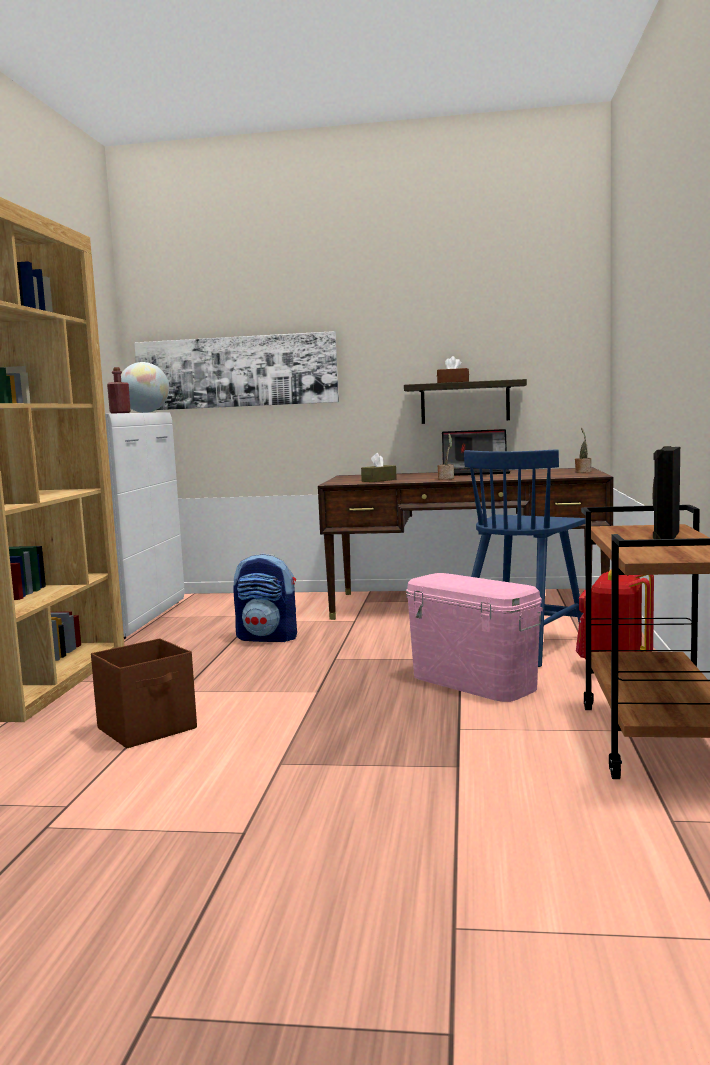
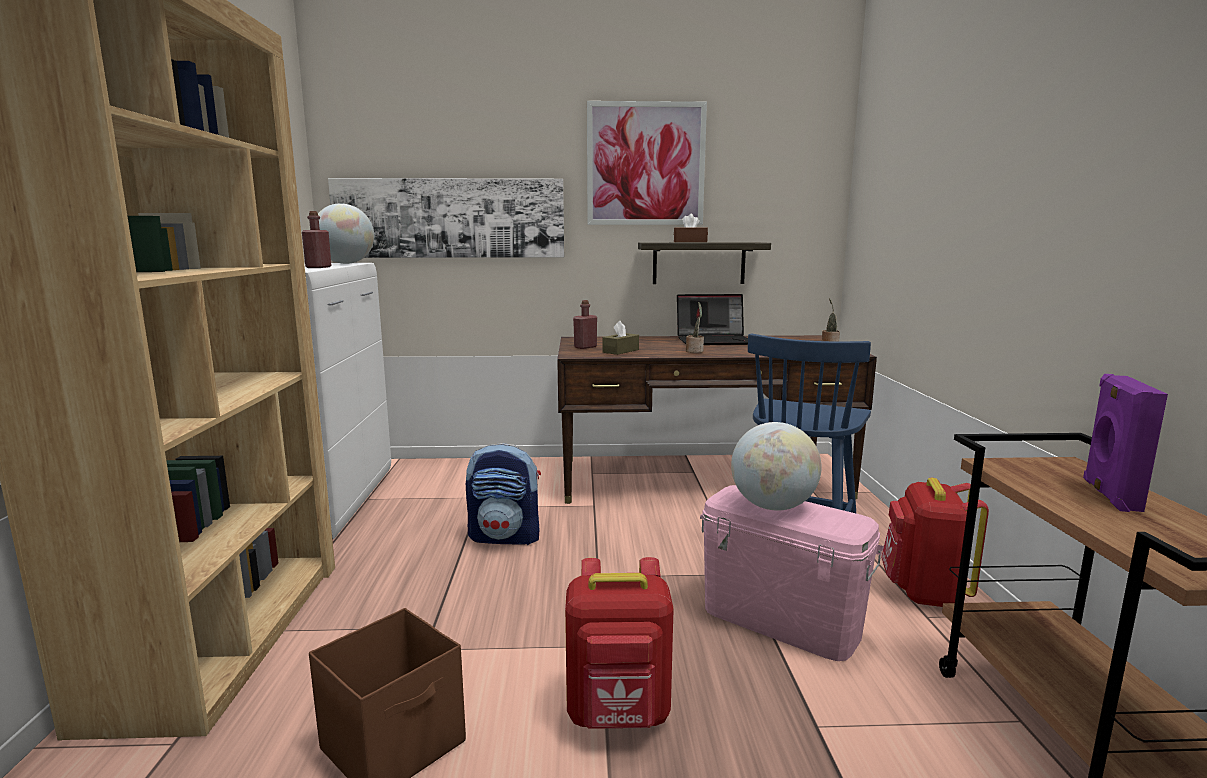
camera: 10 degrees left, 5 degrees up
black speaker [653,446,680,539] -> purple speaker [1083,374,1168,512]
none -> red backpack [565,557,674,729]
none -> red bottle [573,300,597,349]
none -> picture [587,101,707,225]
none -> globe [731,422,822,511]

